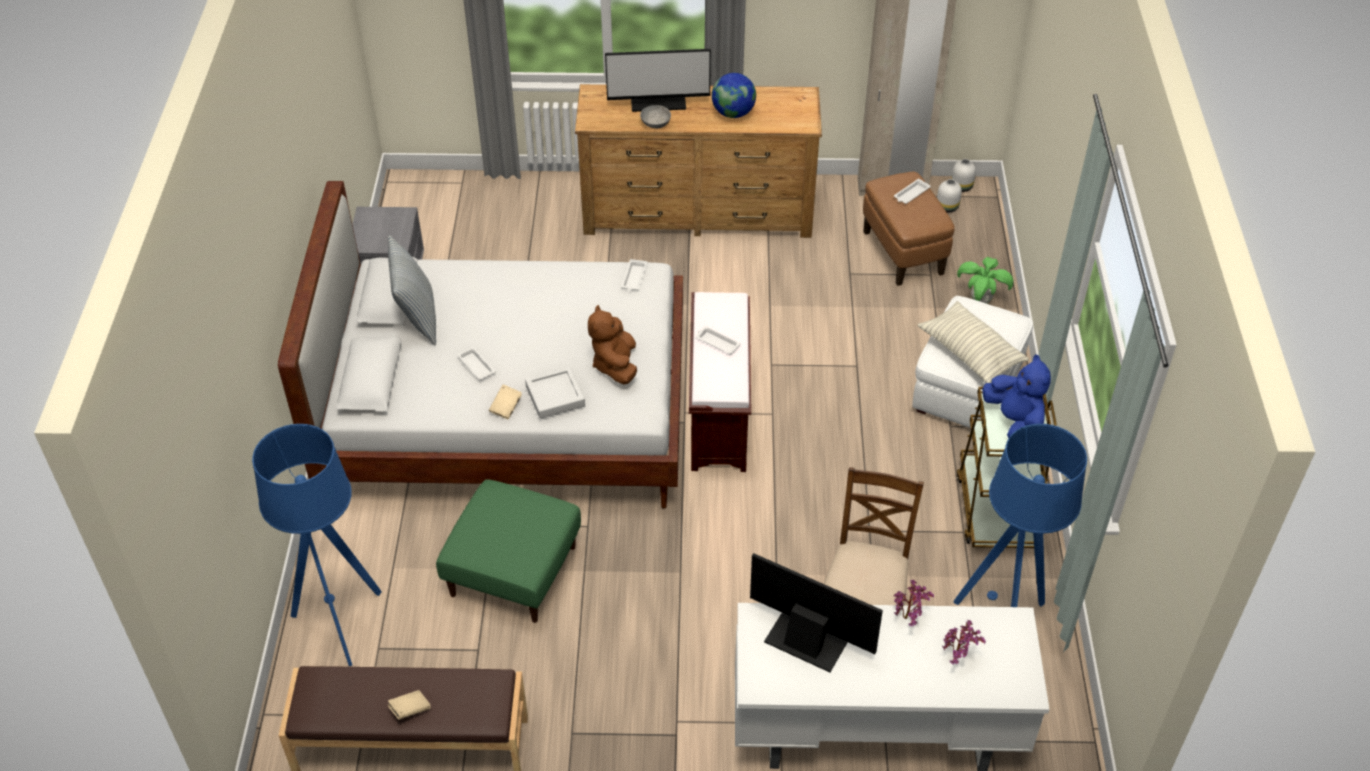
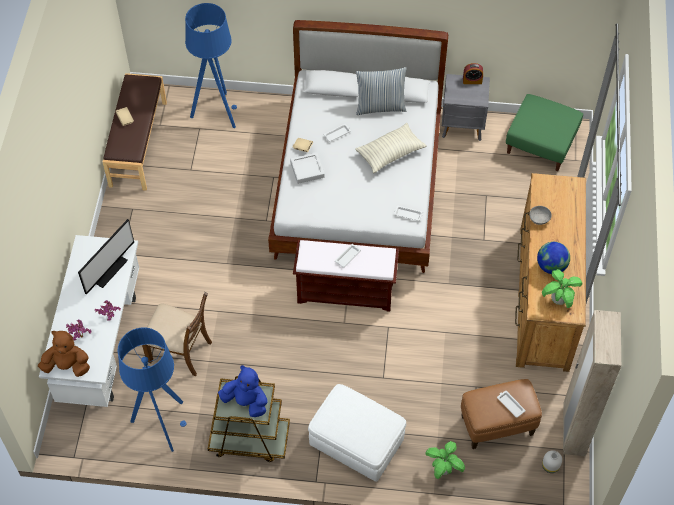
camera: 95 degrees right, 10 degrees up
green ottoman [436,479,581,623] -> green ottoman moved to [506,94,583,171]
brown plush toy [588,305,637,384] -> brown plush toy moved to [38,331,90,377]
monitor [605,49,711,112] -> none
pillow [918,301,1029,383] -> pillow moved to [355,123,427,173]
white vase [951,159,976,192] -> none
blue plush toy [982,354,1051,438] -> blue plush toy turned 135 degrees counterclockwise [218,365,267,417]
none -> alarm clock [463,63,483,84]
none -> potted plant [542,269,582,308]

